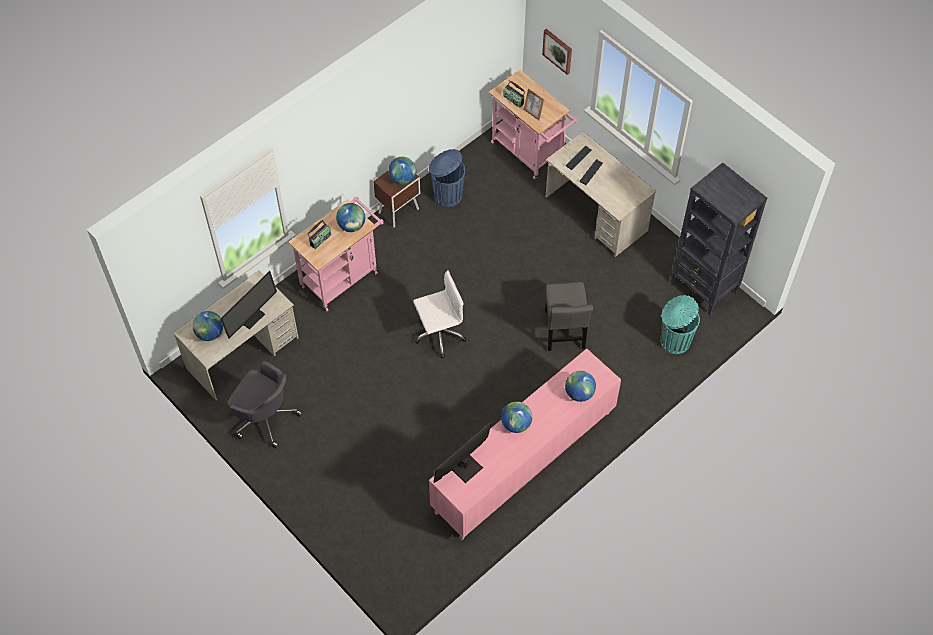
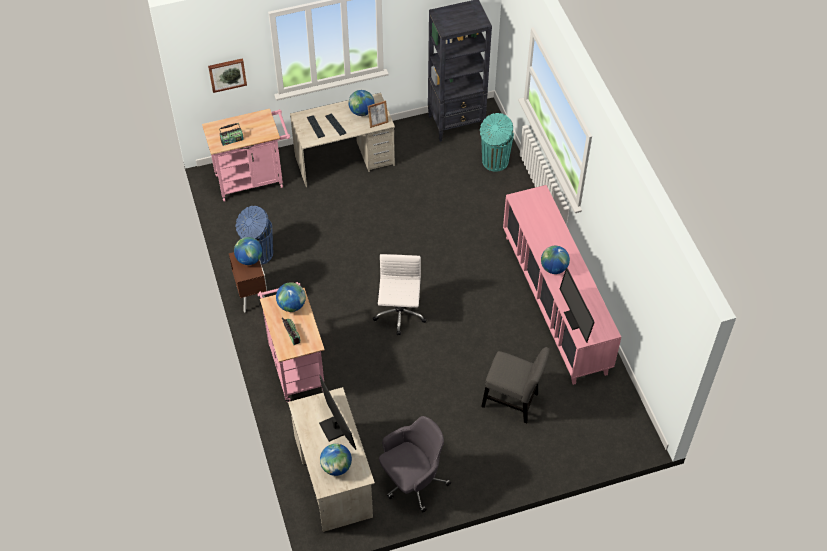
camera: 65 degrees left, 5 degrees down
picture frame [523,88,544,120] -> picture frame moved to [367,100,388,128]
grey chair [545,282,593,351] -> grey chair moved to [481,347,550,423]
globe [565,371,596,402] -> globe moved to [348,90,374,116]

